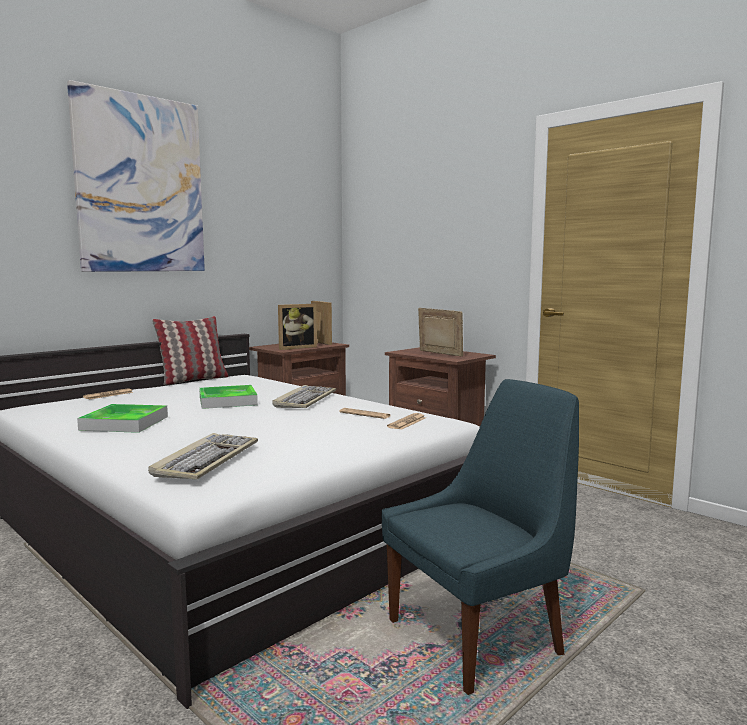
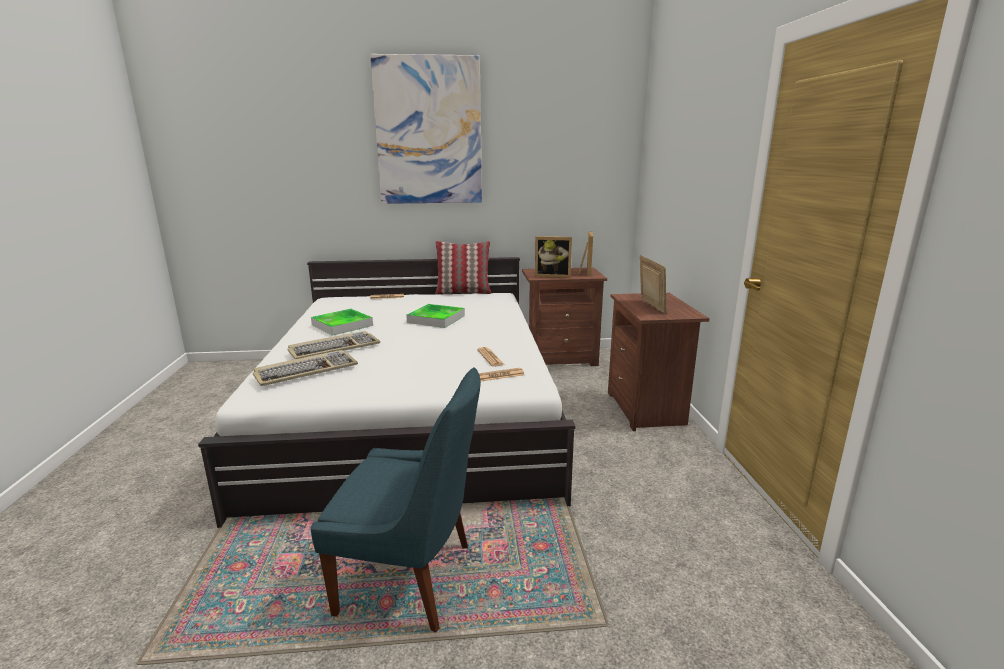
camera: 40 degrees right, 10 degrees up
keyboard [272,385,336,408] -> keyboard moved to [288,331,380,359]

